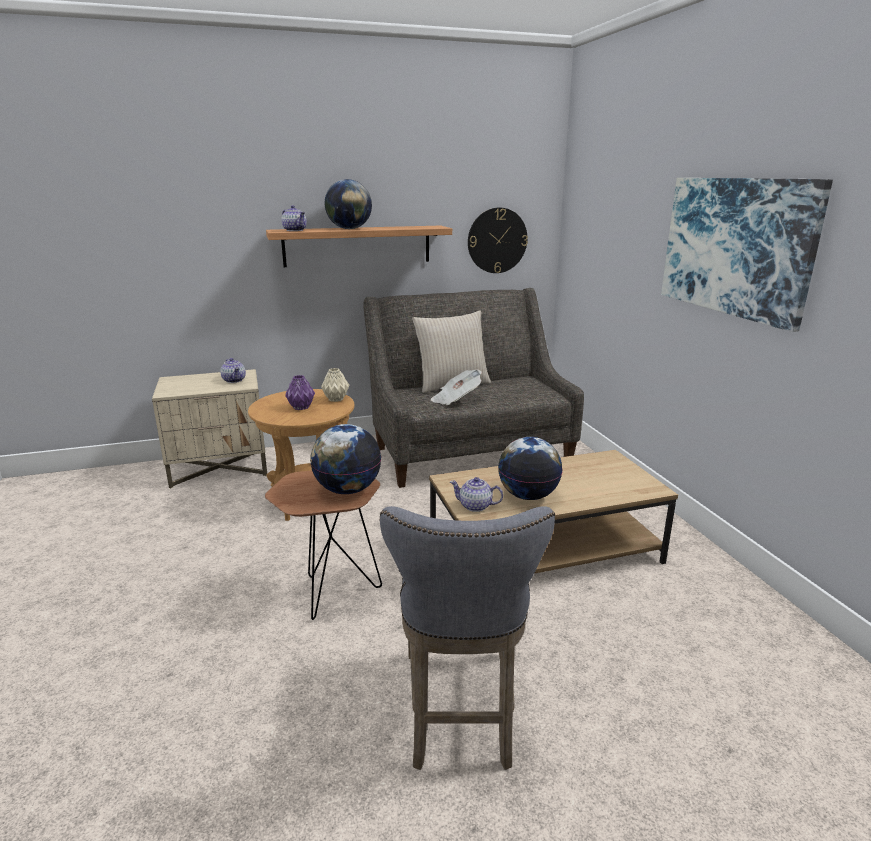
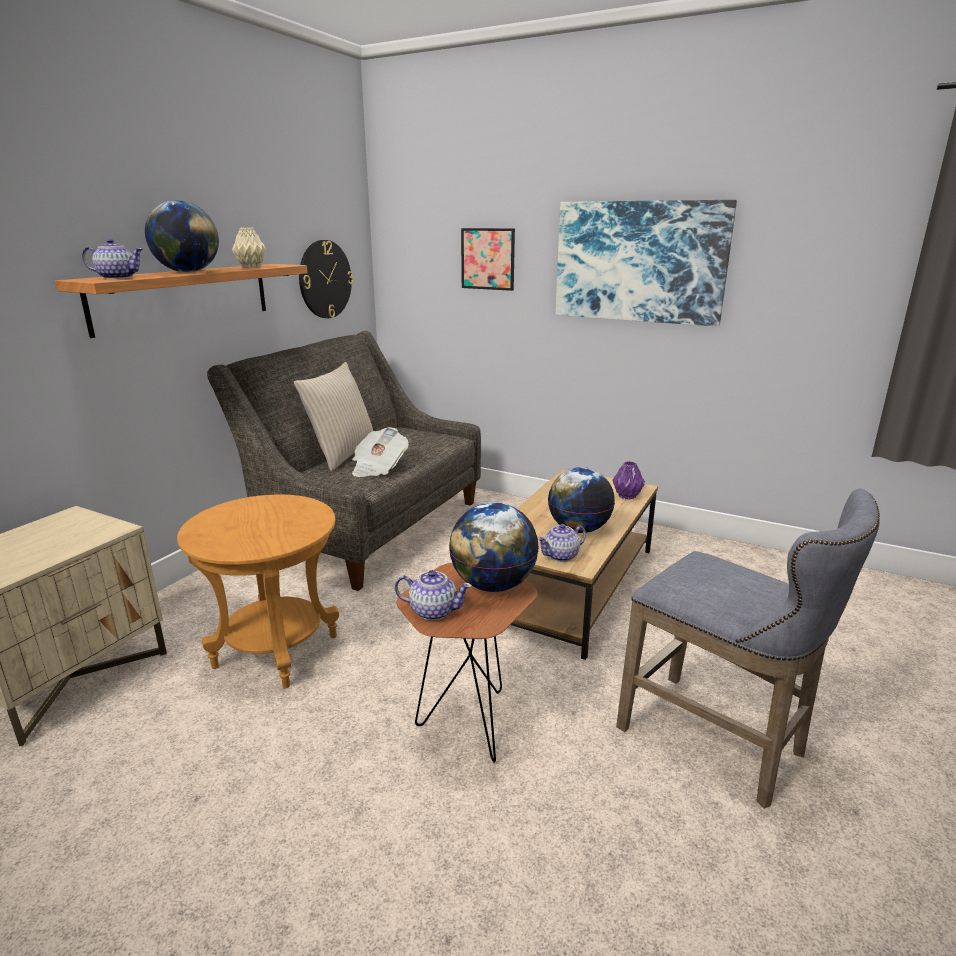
camera: 45 degrees left, 0 degrees up
teapot [220,358,246,383] -> teapot moved to [395,570,472,620]
purple vase [285,375,315,410] -> purple vase moved to [612,461,645,500]
beige vase [321,368,349,402] -> beige vase moved to [232,228,266,268]
none -> picture [461,228,515,291]

